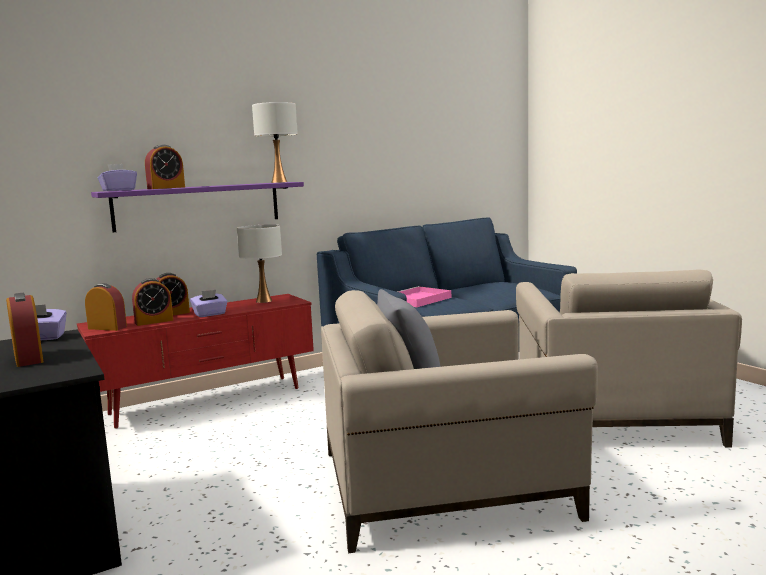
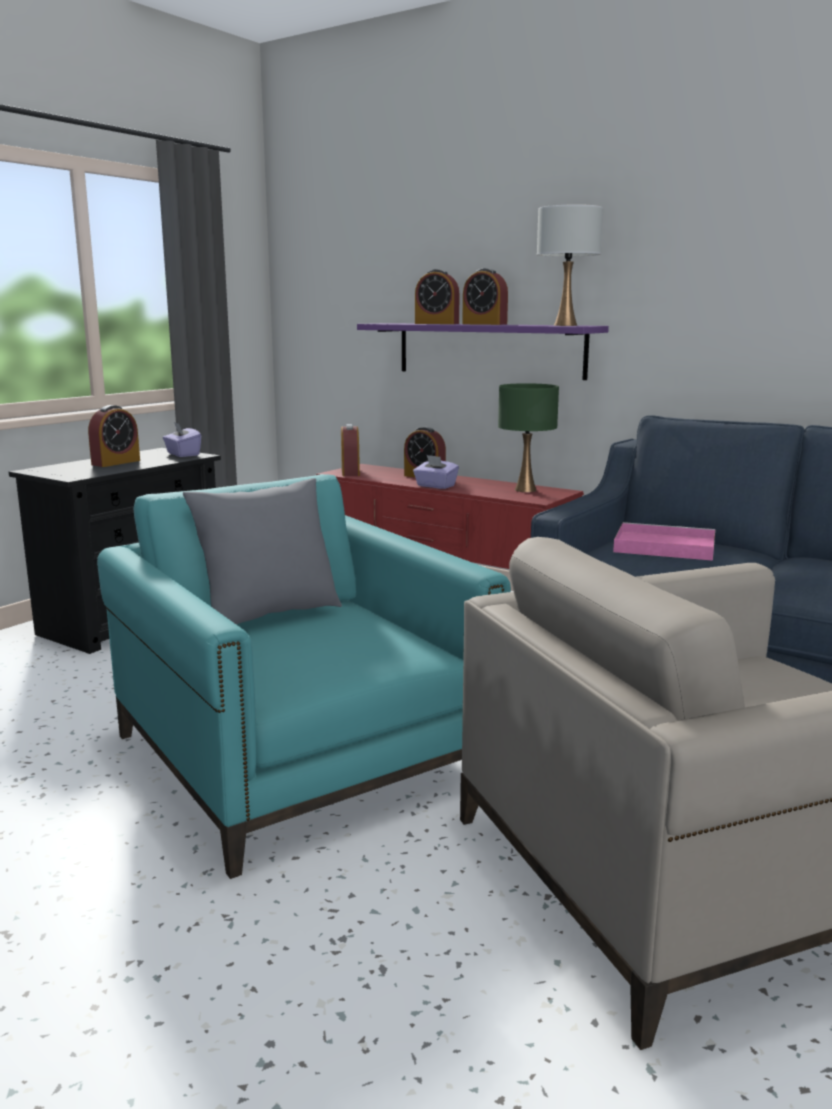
camera: 65 degrees right, 5 degrees up
purple tissue box [98,164,137,191] -> none
alarm clock [132,278,173,326] -> alarm clock moved to [462,268,508,325]
white table lamp [237,224,282,303] -> green table lamp [498,383,559,492]
beige armchair [321,290,598,553] -> turquoise armchair [97,474,511,879]

